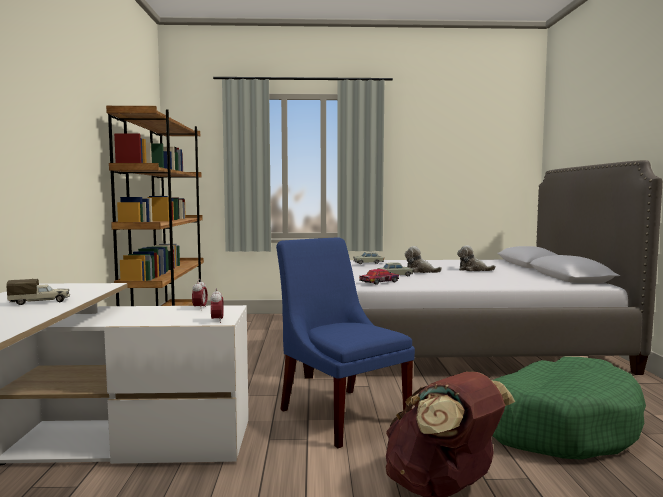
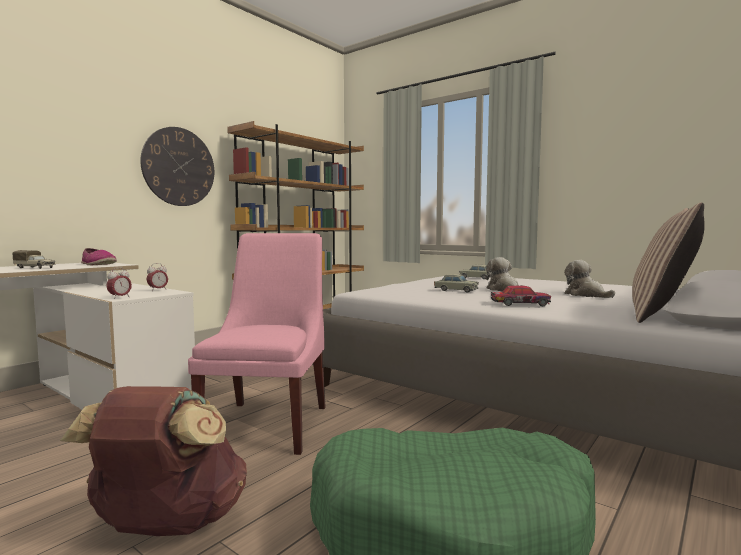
camera: 40 degrees right, 0 degrees up
blue chair [276,237,415,448] -> pink chair [188,233,326,455]
toy car [359,269,399,285] -> toy car moved to [491,286,551,306]
none -> shoe [81,248,117,265]
none -> wall clock [140,127,214,206]
none -> pillow [632,202,705,323]

